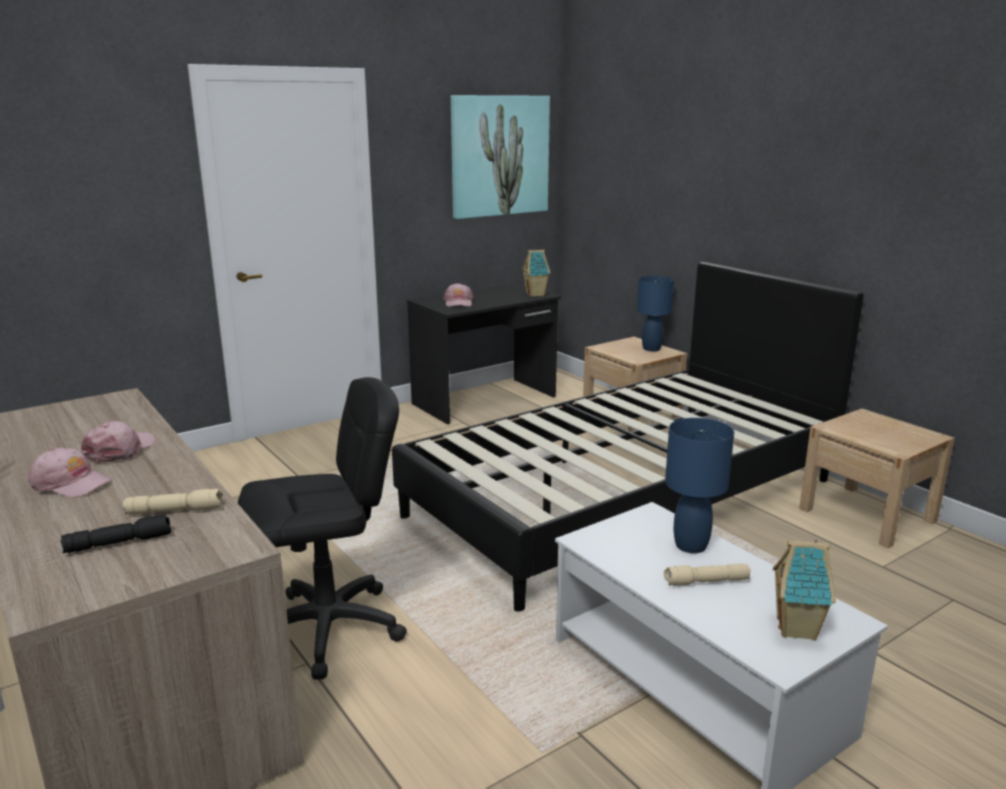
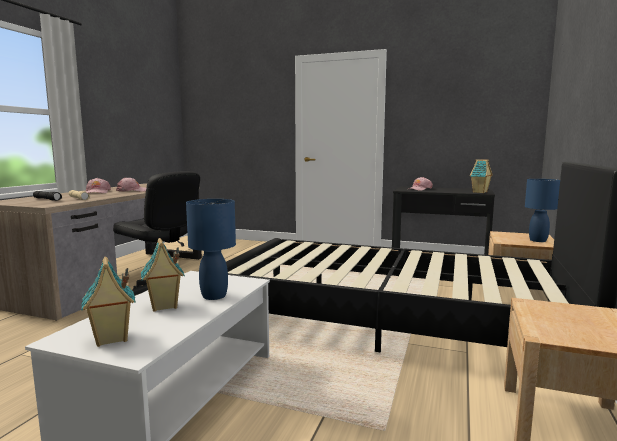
camera: 55 degrees right, 10 degrees down
picture [451,95,550,219] -> none
beige flashlight [664,564,751,585] -> toy house [141,238,185,312]

